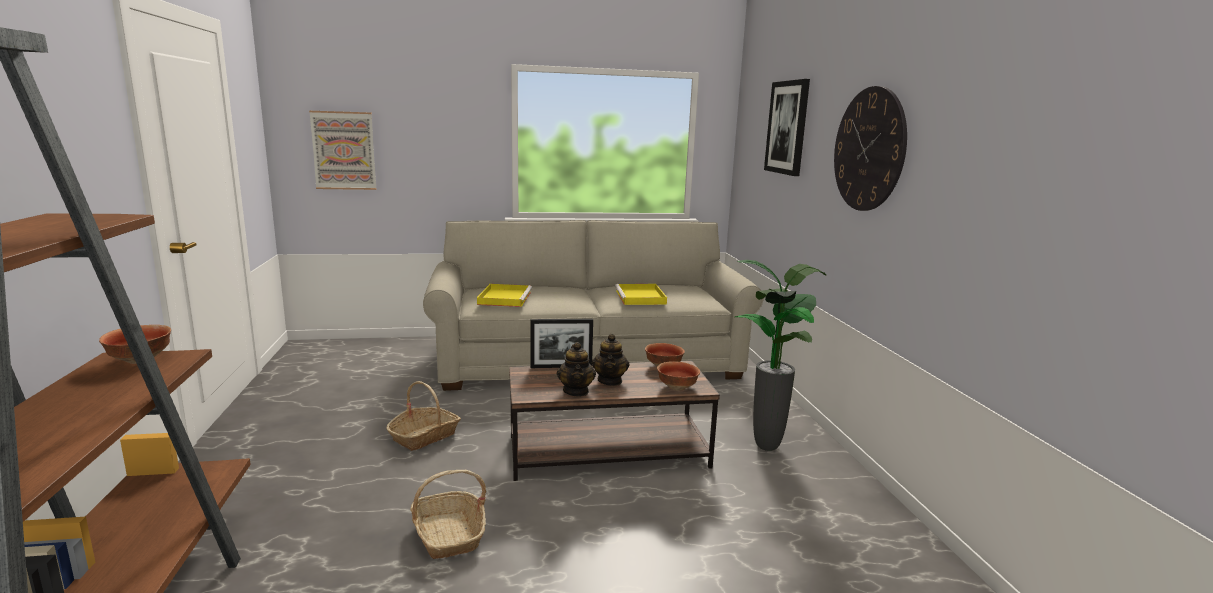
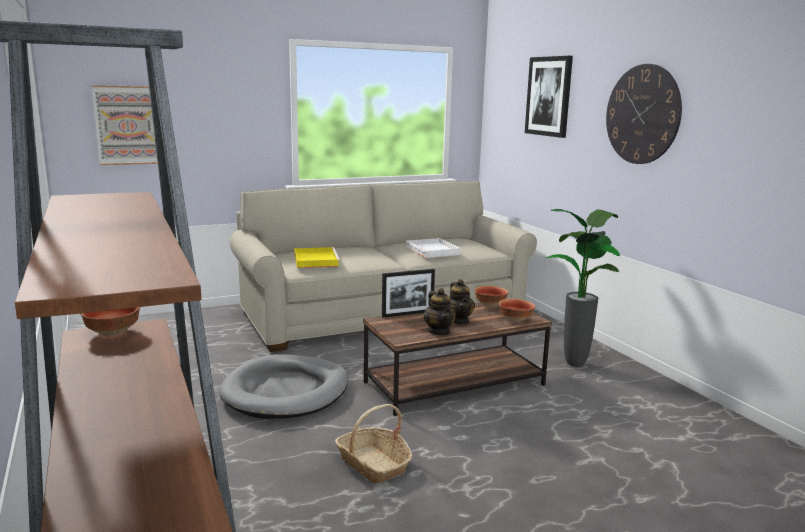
camera: 15 degrees left, 0 degrees up
basket [386,381,461,451] -> grey dog bed [219,354,348,419]
yellow tray [615,284,667,305] -> white tray [406,238,461,258]

